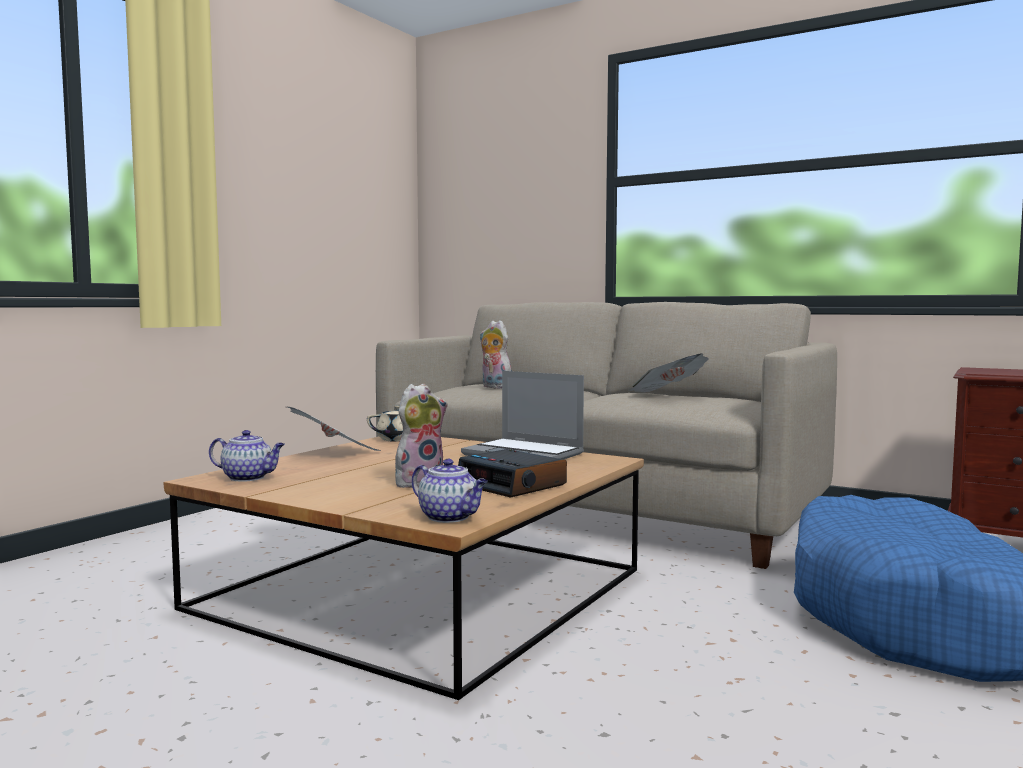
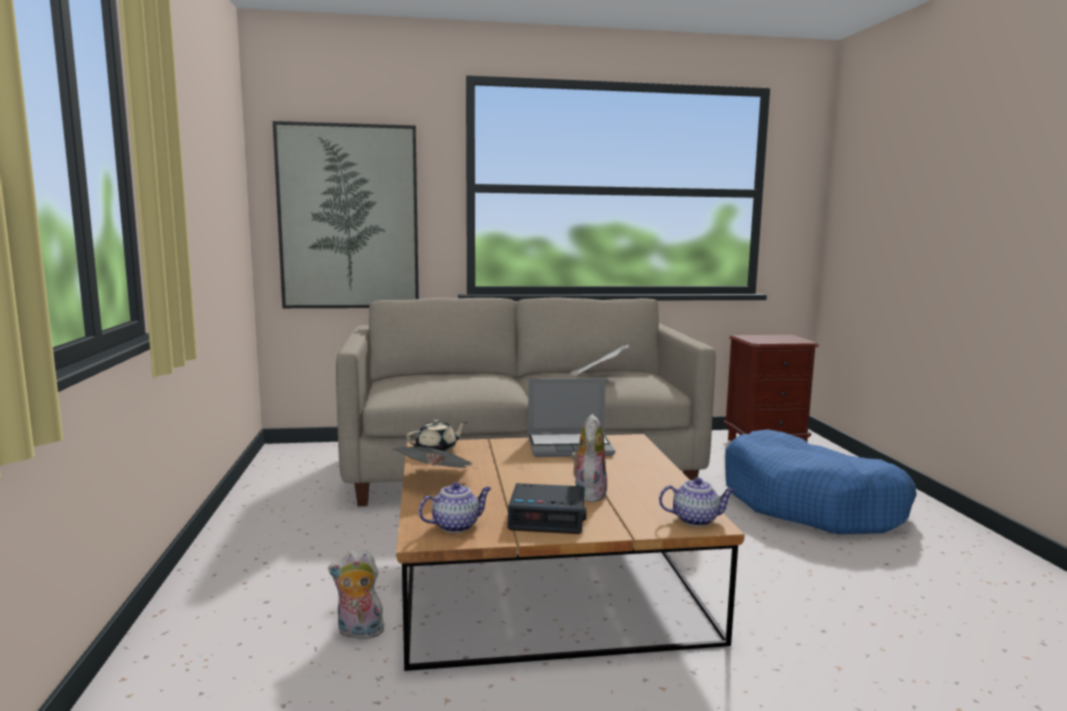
camera: 40 degrees left, 5 degrees up
alarm clock [458,449,567,498] -> alarm clock moved to [507,483,587,534]
plush toy [480,320,512,389] -> plush toy moved to [328,550,387,639]
none -> picture [273,121,419,308]

